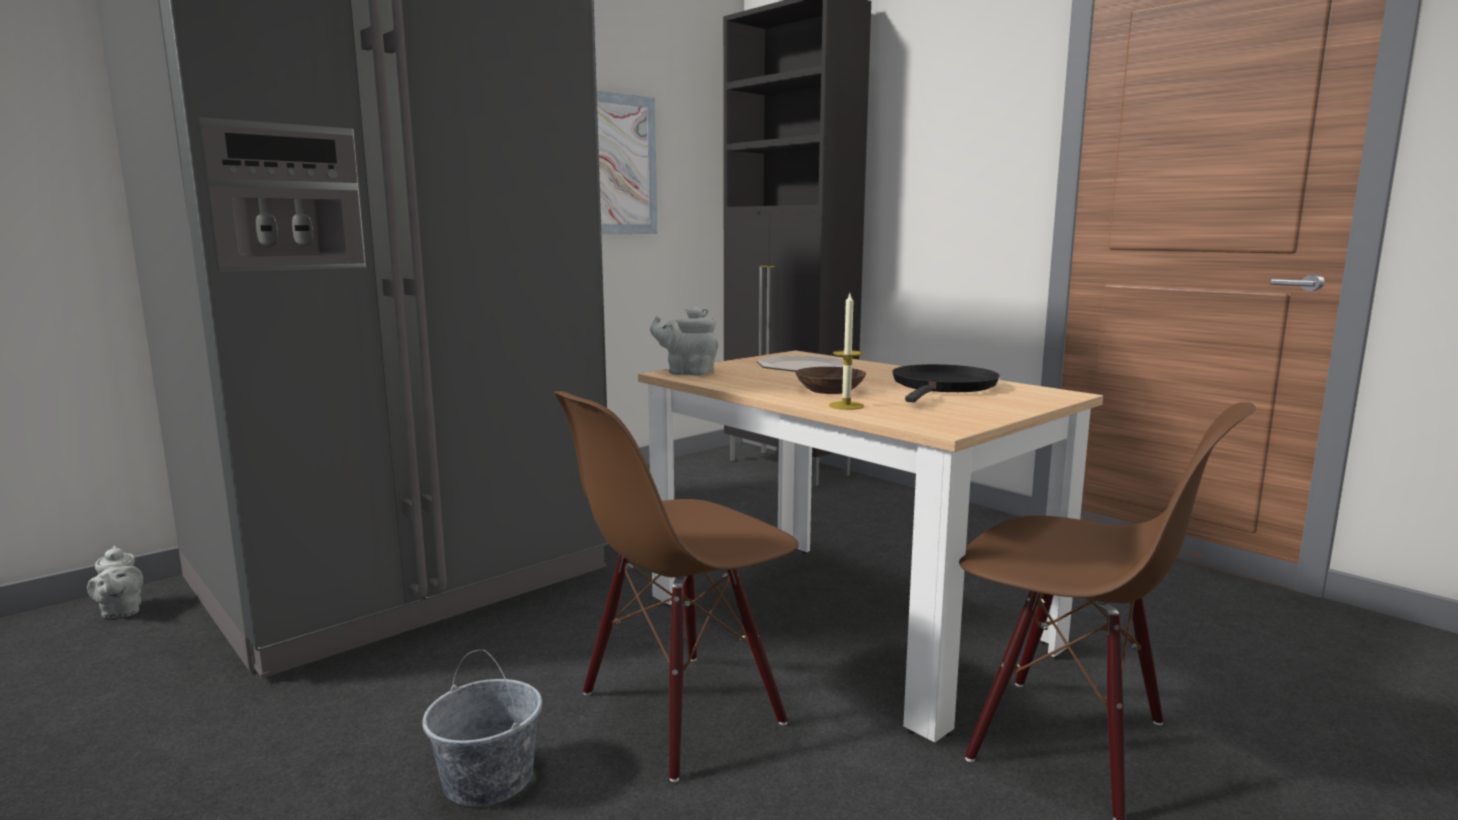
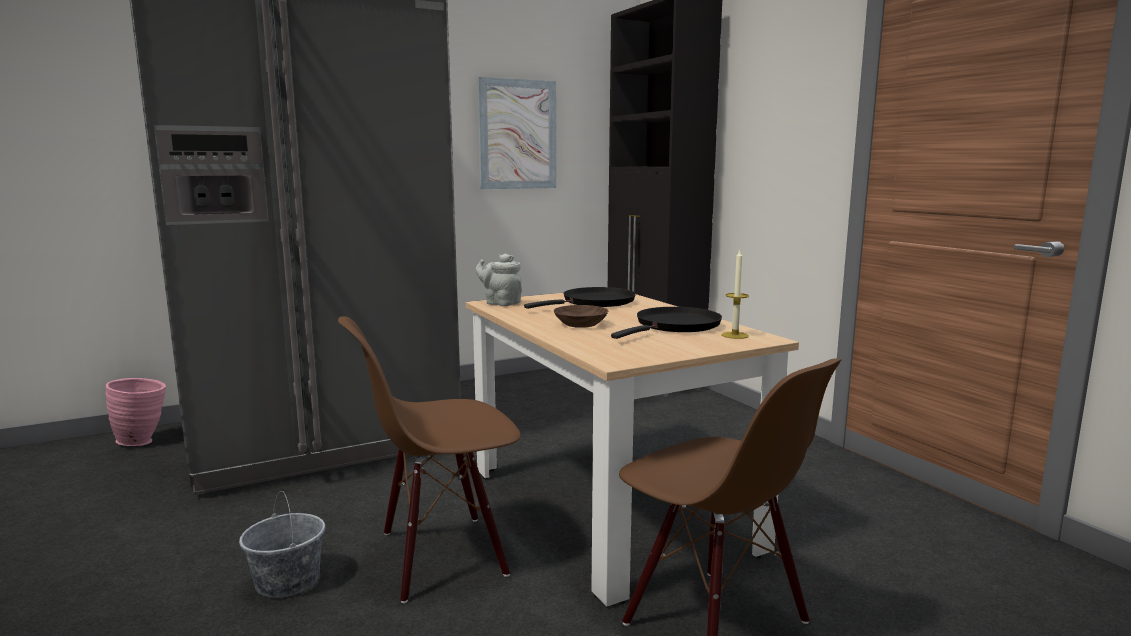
camera: 15 degrees right, 0 degrees up
grey teapot [87,546,143,618] -> pink vase [106,378,166,446]
plate [757,355,843,372] -> black frying pan [524,287,636,309]
candle [829,293,864,410] -> candle moved to [722,250,749,339]

